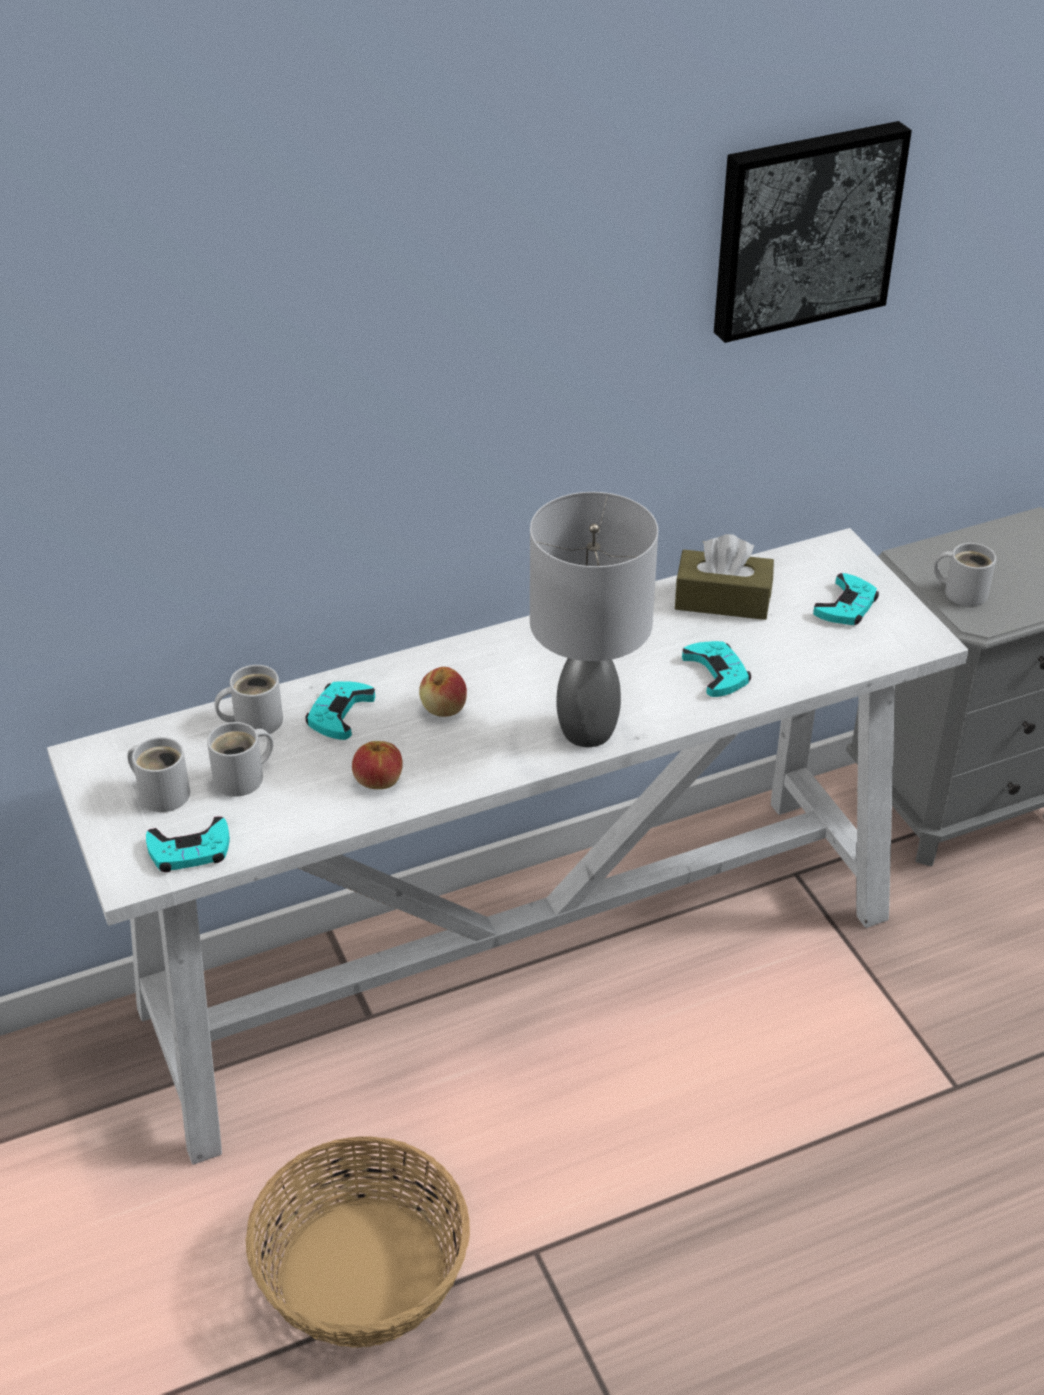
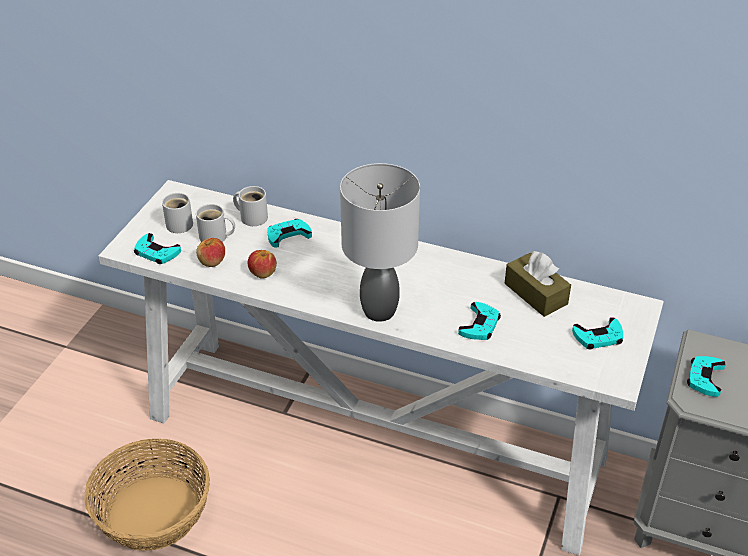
camera: 45 degrees right, 0 degrees up
apple [419,667,467,717] -> apple moved to [196,238,225,267]
picture [714,121,912,343] -> none
white mug [934,543,996,606] -> turquoise game controller [687,356,725,397]

